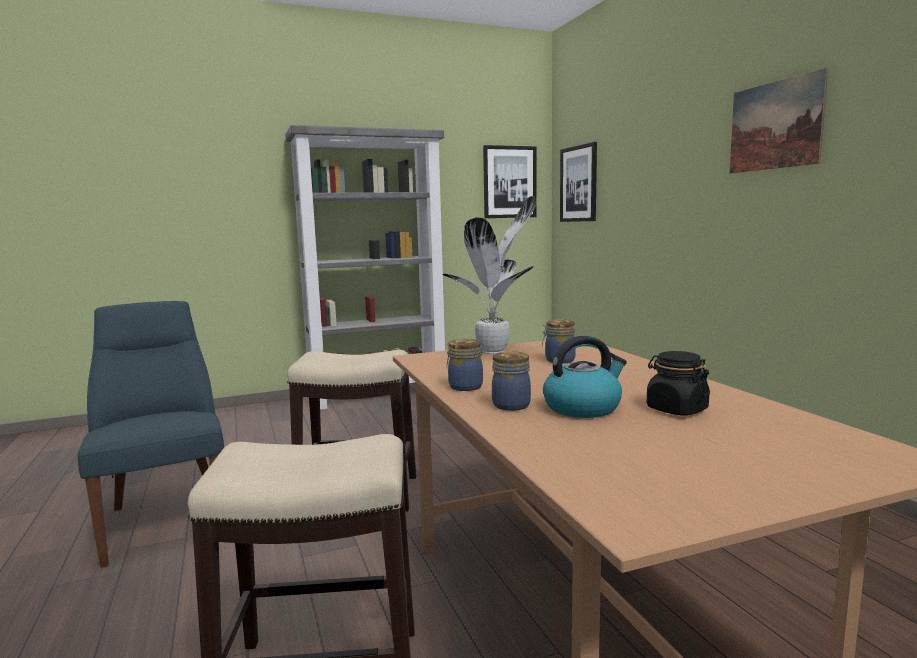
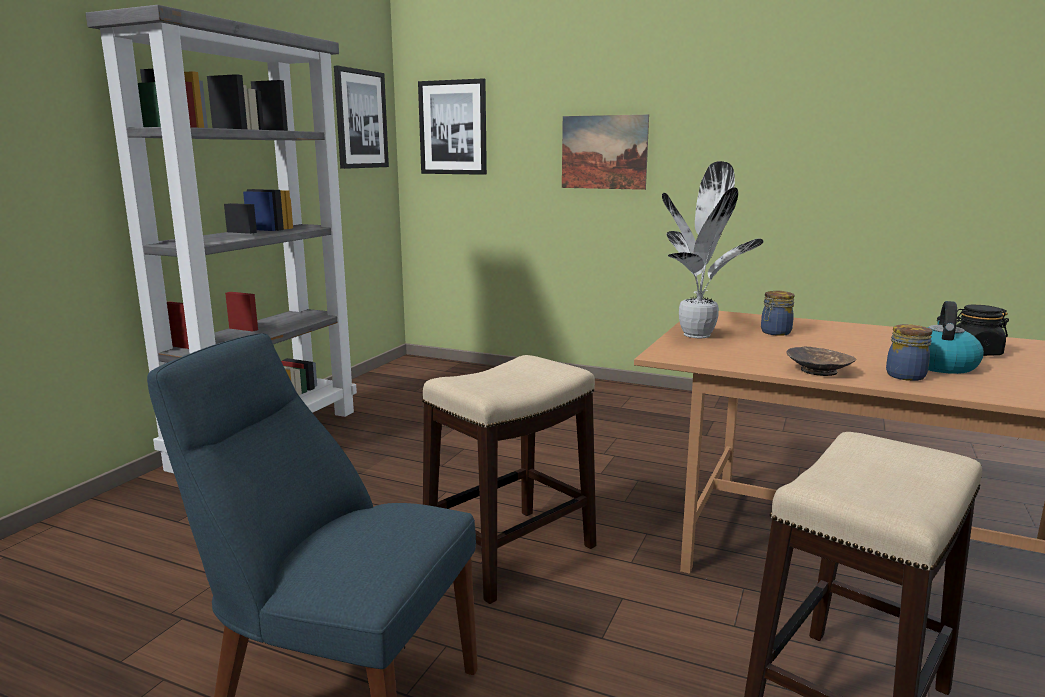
camera: 45 degrees left, 5 degrees up
jar [447,339,483,391] -> brown bowl [786,347,856,376]
picture [730,68,828,173] -> picture moved to [562,115,649,190]

